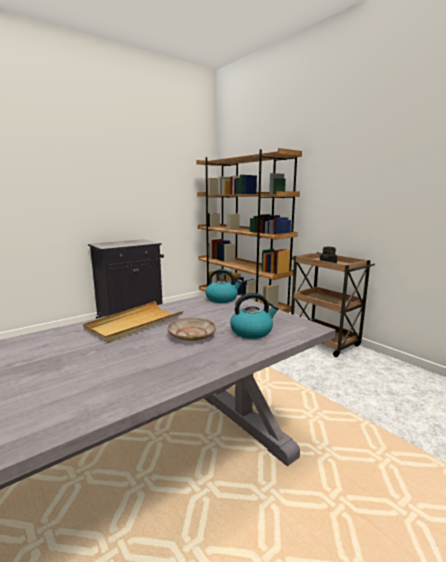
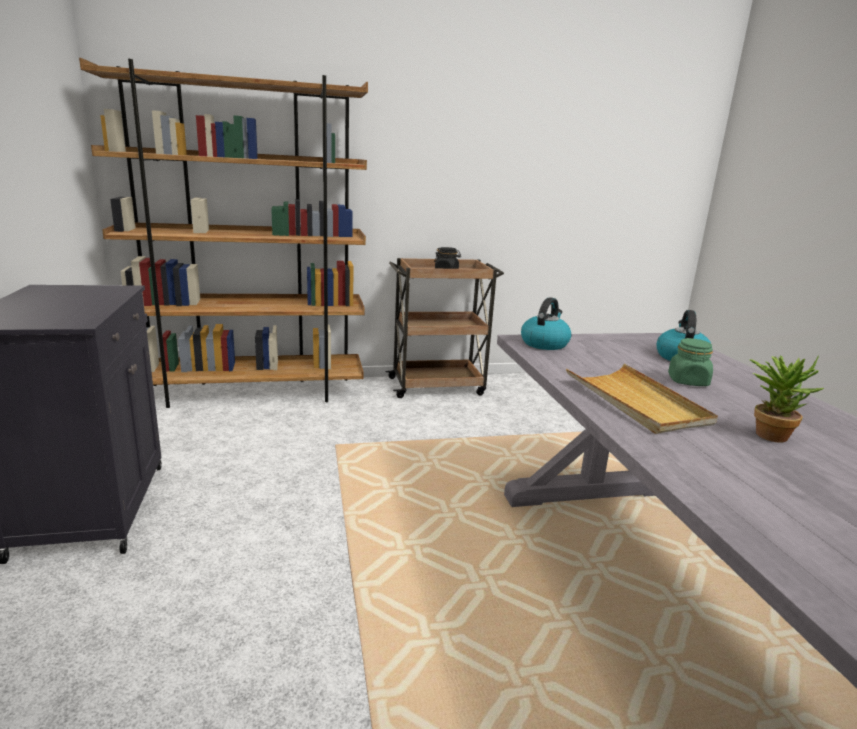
camera: 65 degrees left, 5 degrees up
beige plate [167,318,216,341] -> green jar [668,338,713,386]
none -> potted plant [750,356,824,443]

